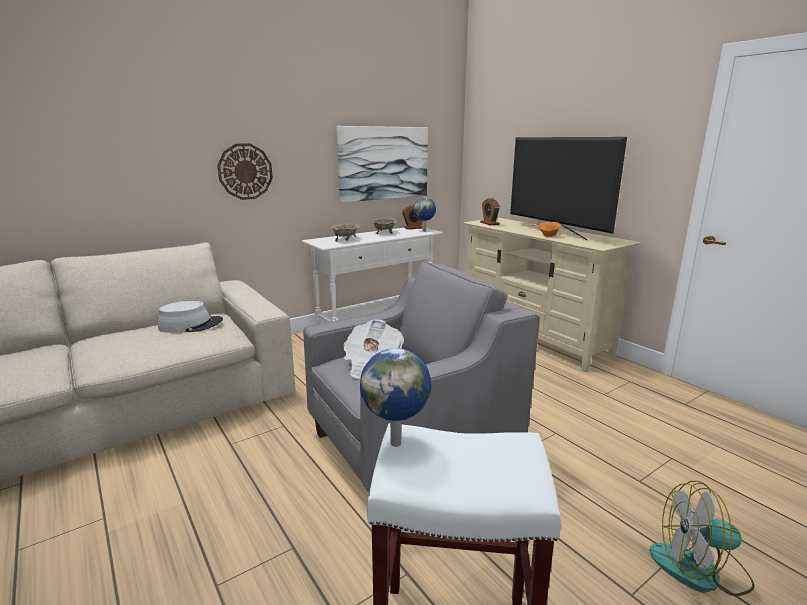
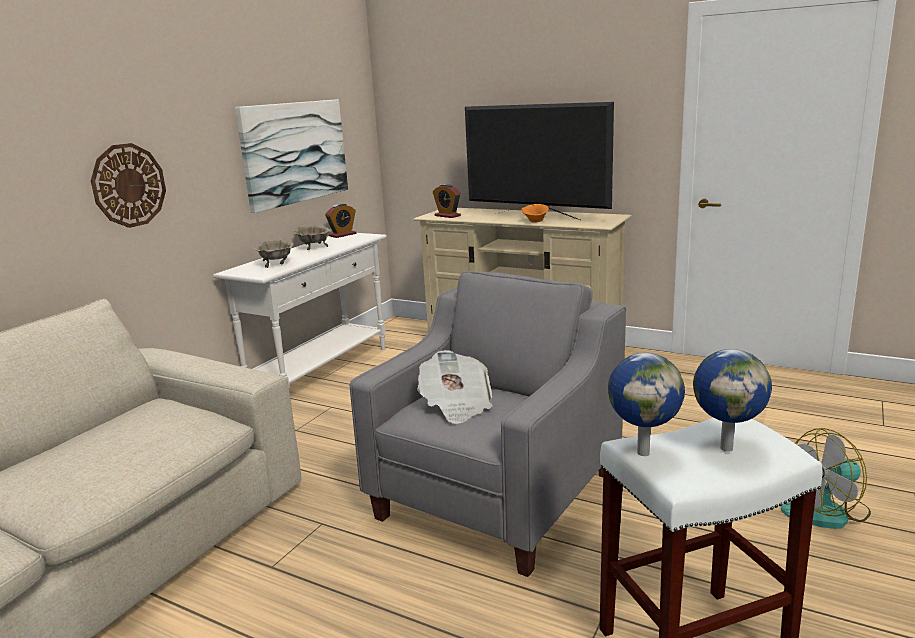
camera: 25 degrees left, 0 degrees up
grey hat [158,301,223,333] -> none
globe [413,197,436,232] -> globe moved to [693,349,772,452]

